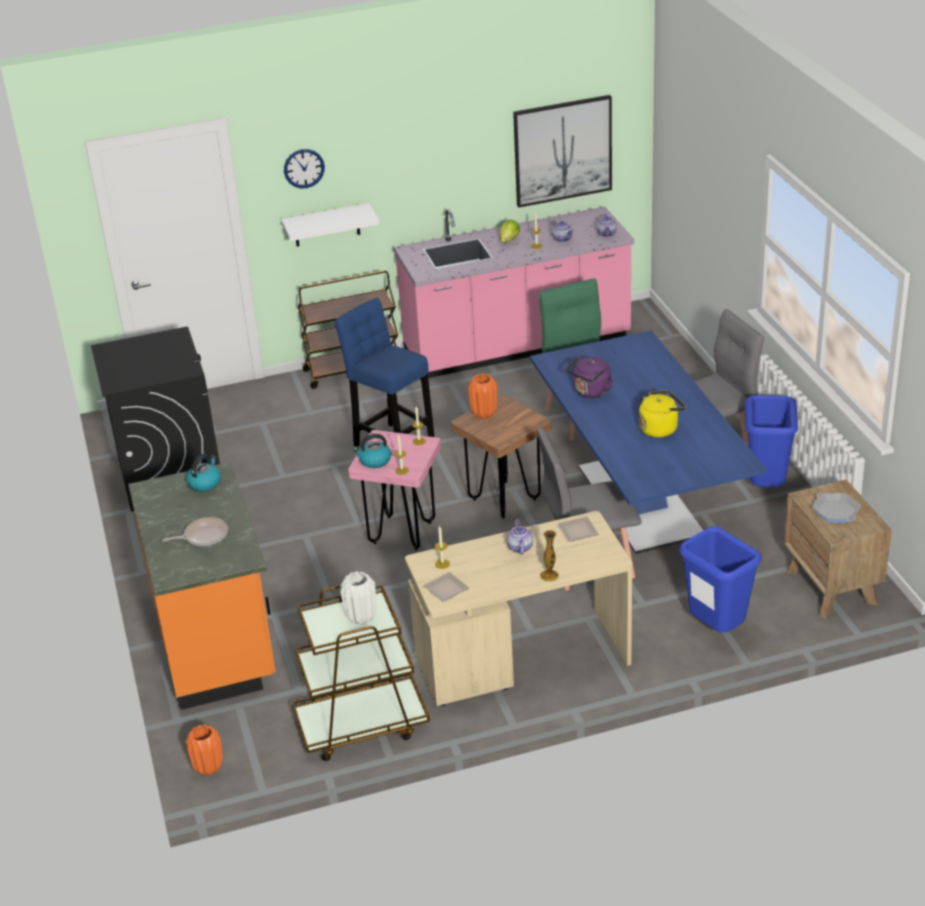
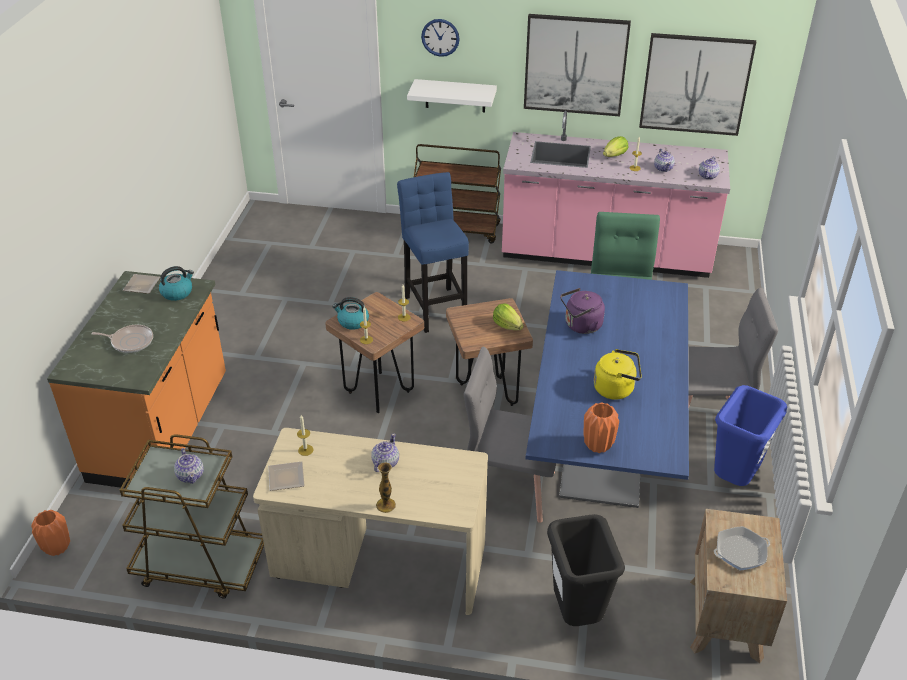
camera: 25 degrees right, 5 degrees up
black washing machine [91,327,220,512] -> none
white vase [340,571,376,625] -> teapot [174,448,204,484]
pink stool [348,430,441,550] -> brown stool [325,292,424,413]
orange vase [468,374,497,419] -> orange vase moved to [584,402,619,453]
plate [558,516,598,542] -> plate moved to [123,274,160,294]
blue trash can [679,526,762,633] -> black trash can [547,514,625,626]
frying pan [812,493,861,523] -> frying pan turned 75 degrees clockwise [714,526,770,570]
none -> lettuce [493,304,524,330]
none -> picture [524,14,631,116]

